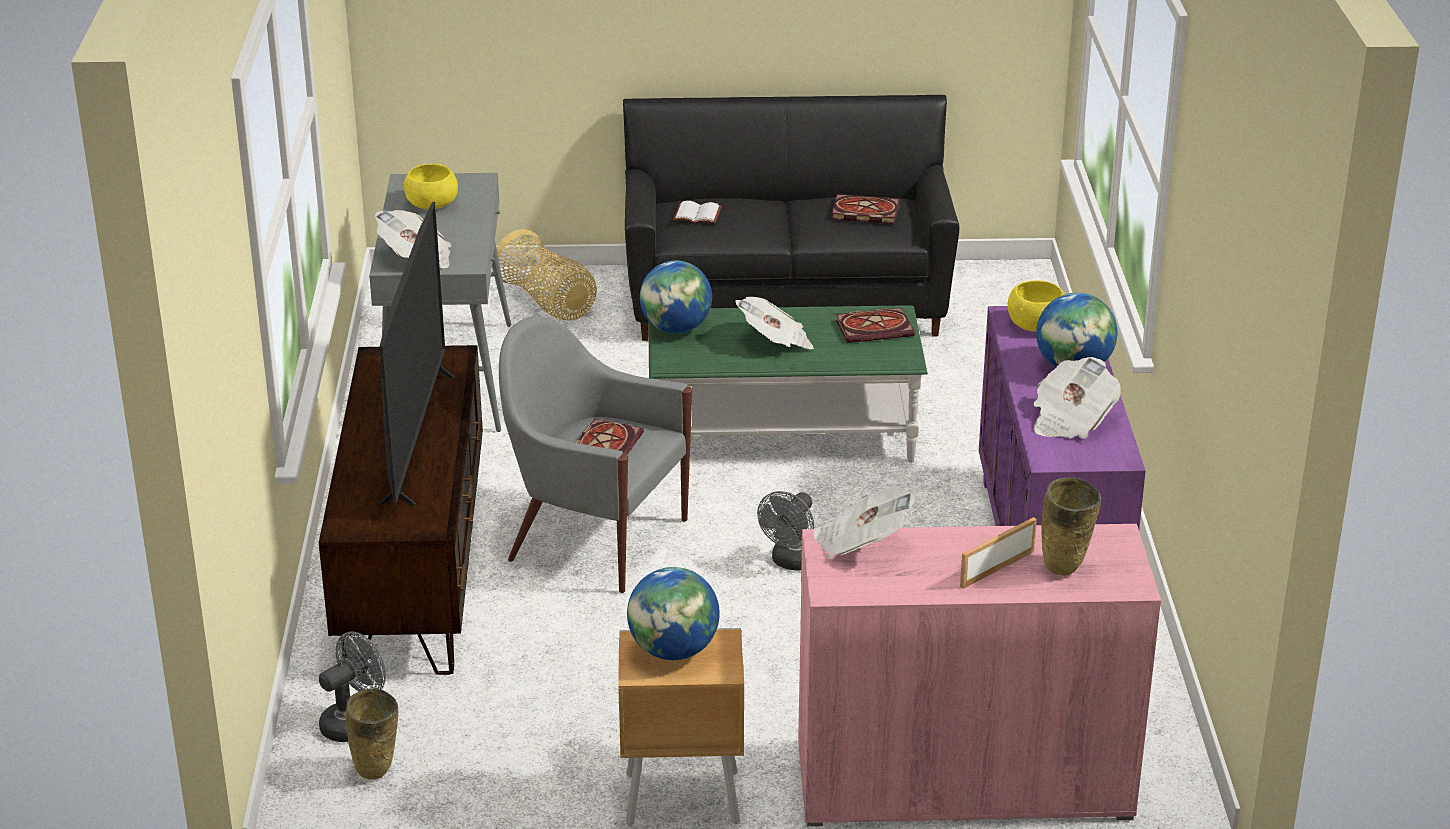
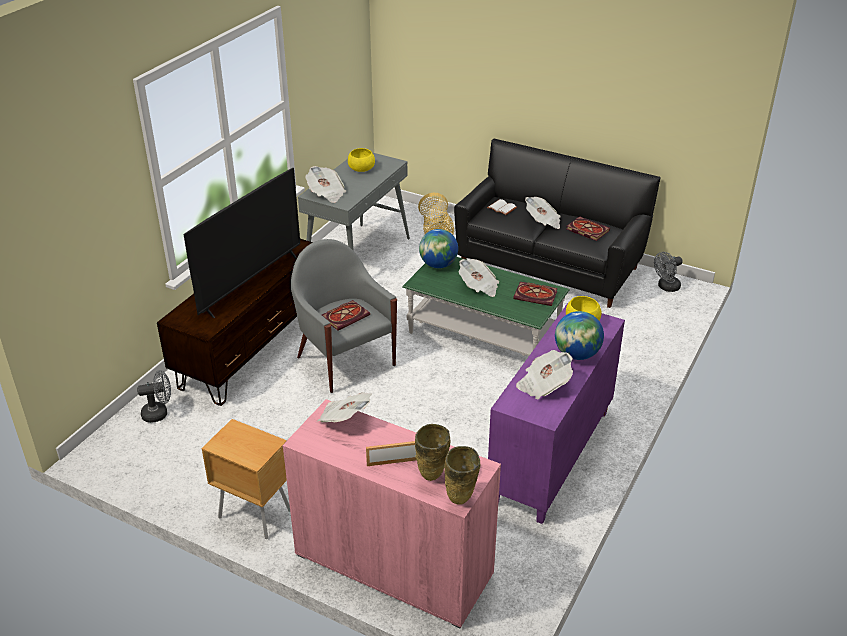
camera: 30 degrees right, 5 degrees up
beige vase [346,688,398,779] -> beige vase moved to [444,446,480,505]
globe [627,567,720,660] -> none
grey fan [757,491,814,571] -> grey fan moved to [654,252,683,292]
none -> newspaper [525,197,561,229]

